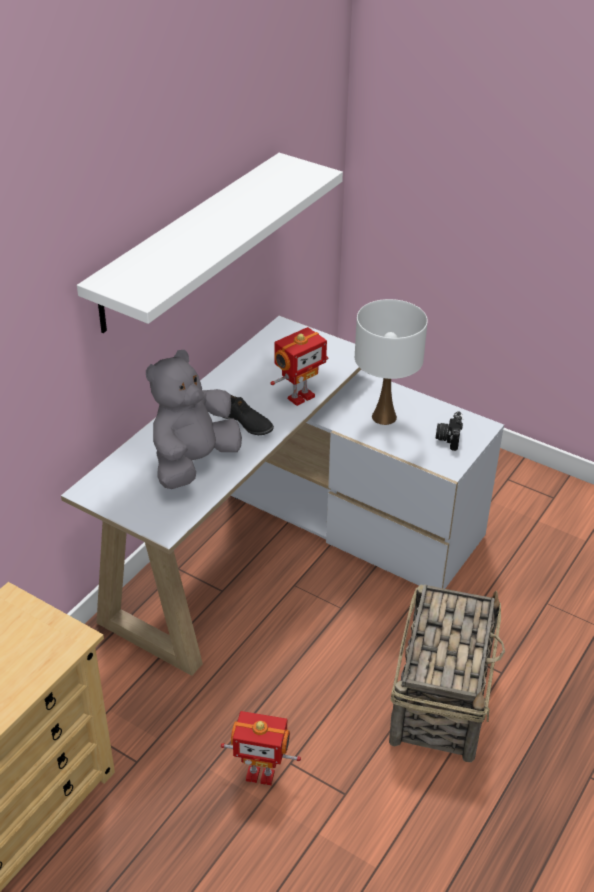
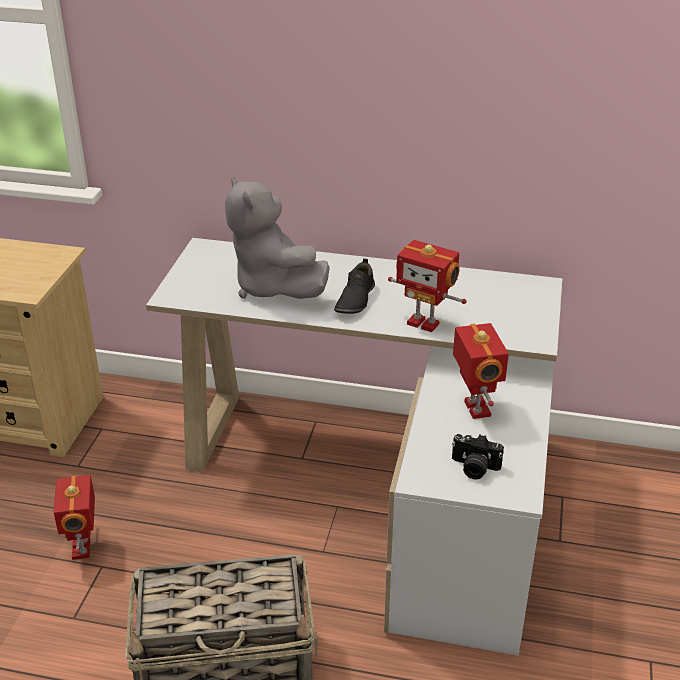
camera: 70 degrees right, 5 degrees down
white shelf [77,153,343,333] -> none
grey plush toy [146,350,242,489] -> grey plush toy turned 135 degrees counterclockwise [225,176,330,299]
white table lamp [355,299,428,425] -> toy robot [453,323,509,419]
camera [435,411,464,451] -> camera turned 150 degrees counterclockwise [452,434,504,479]

